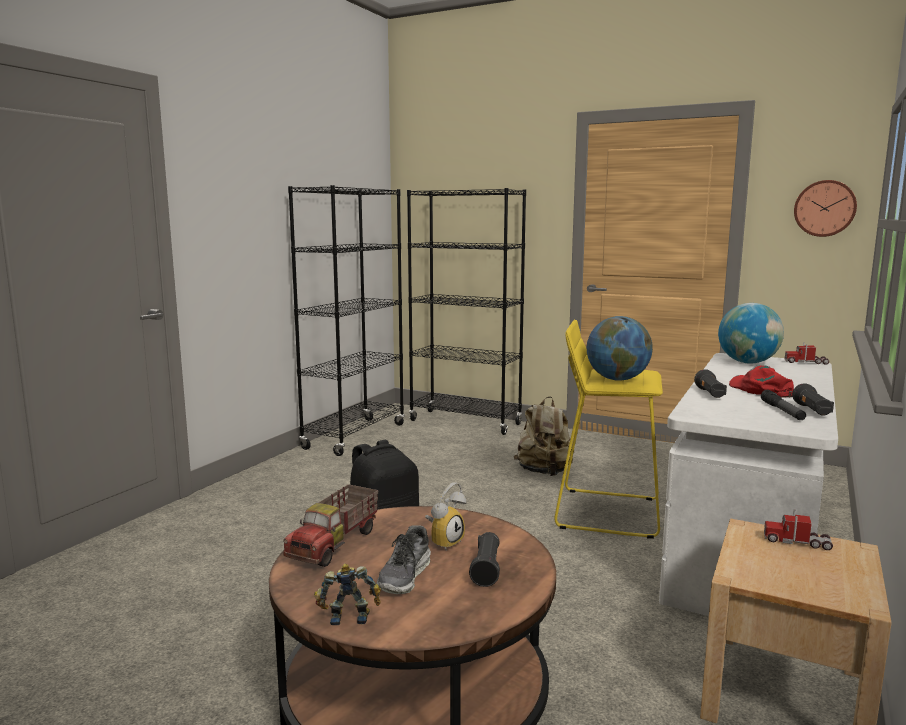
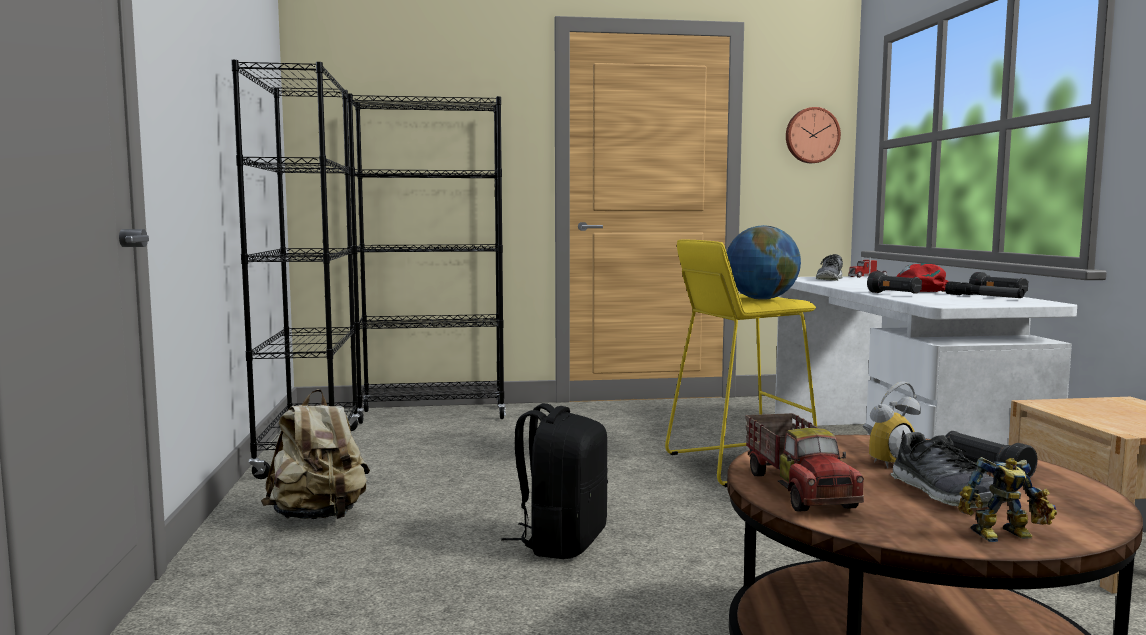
camera: 35 degrees left, 5 degrees down
toy robot [314,563,381,625] -> toy robot turned 150 degrees counterclockwise [958,457,1057,542]
alarm clock [425,482,467,550] -> alarm clock turned 60 degrees clockwise [863,381,921,468]
beige backpack [514,396,574,476] -> beige backpack moved to [261,389,370,519]
globe [718,303,784,364] -> shoe [816,254,843,281]
toy truck [764,509,833,550] -> none

